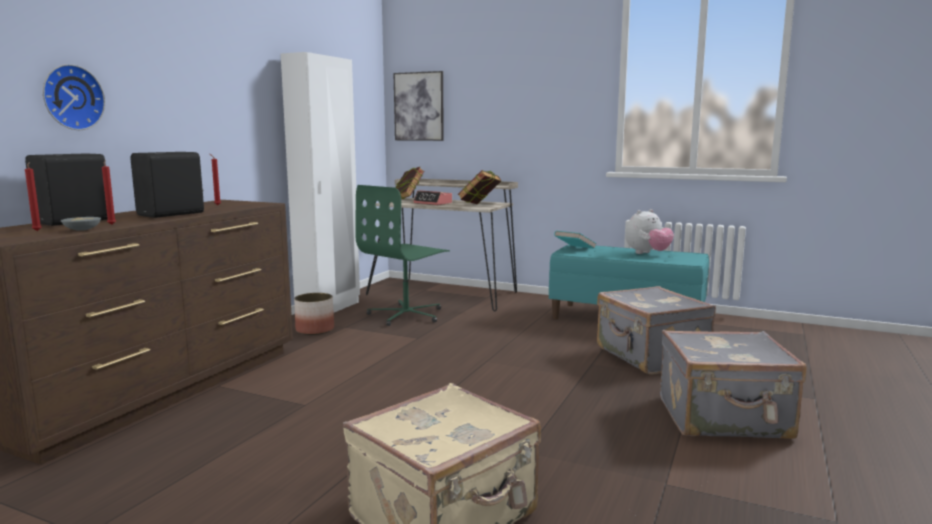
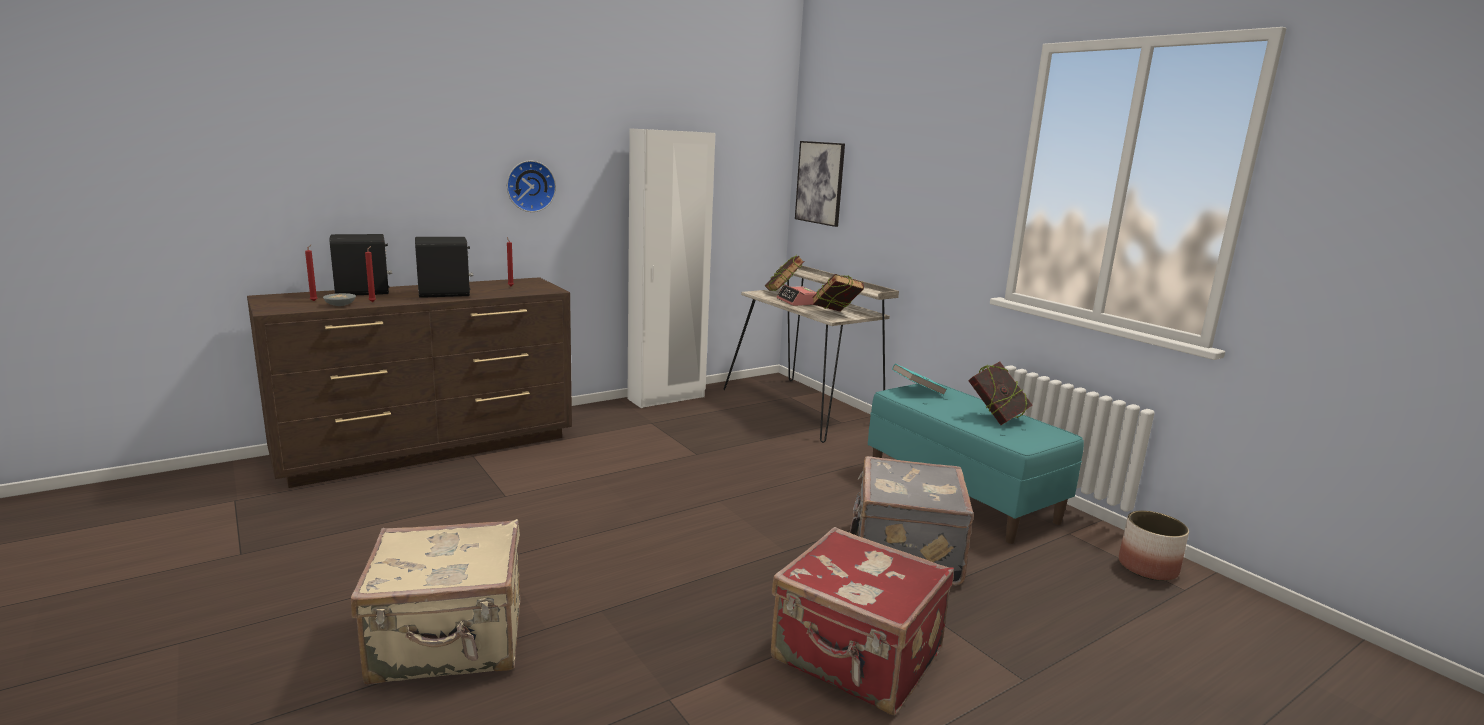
camera: 30 degrees right, 5 degrees up
wall clock [43,64,105,130] -> wall clock moved to [507,161,556,212]
planter [294,293,334,335] -> planter moved to [1119,510,1189,581]
green office chair [355,185,450,326] -> none
plush toy [625,209,674,254] -> book [968,361,1033,425]
grey suitcase [660,330,807,439] -> red suitcase [771,527,954,715]

